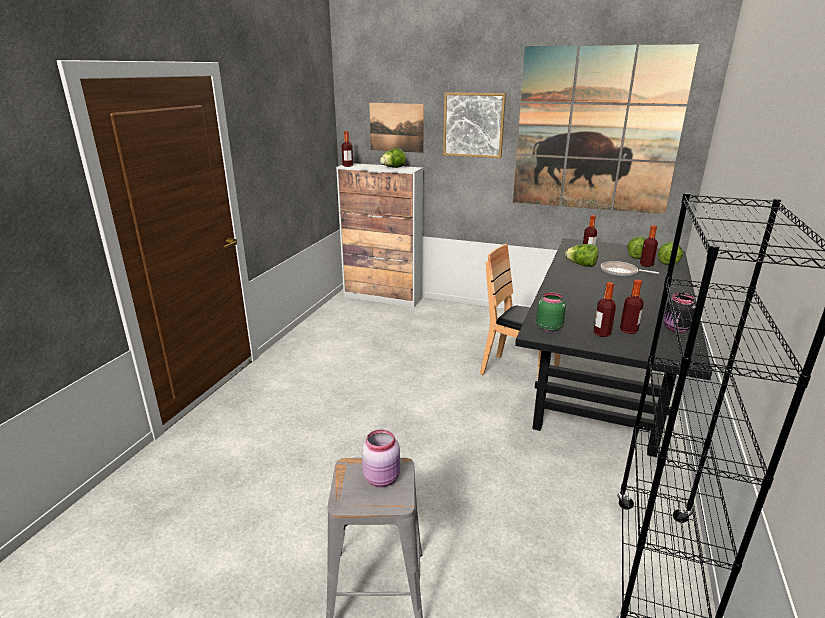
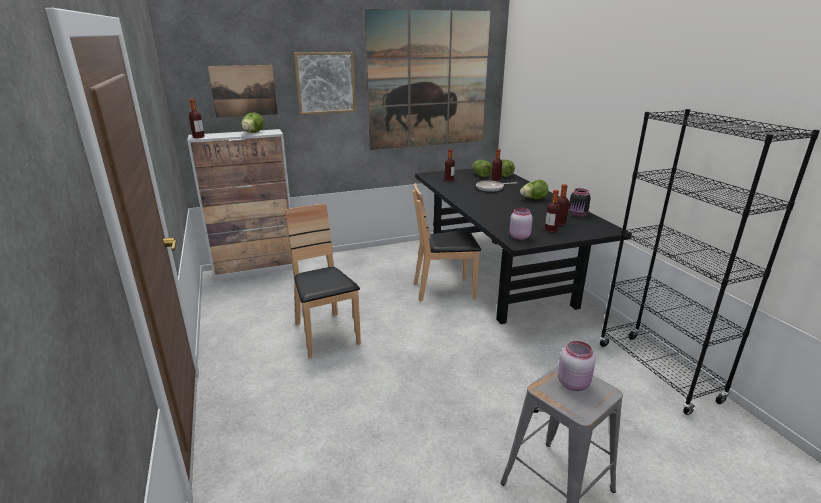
camera: 40 degrees left, 0 degrees up
green jar [536,292,566,332] -> pink jar [509,208,533,240]
lettuce [565,244,598,267] -> lettuce moved to [520,180,548,199]
none -> brown chair [285,203,361,359]

